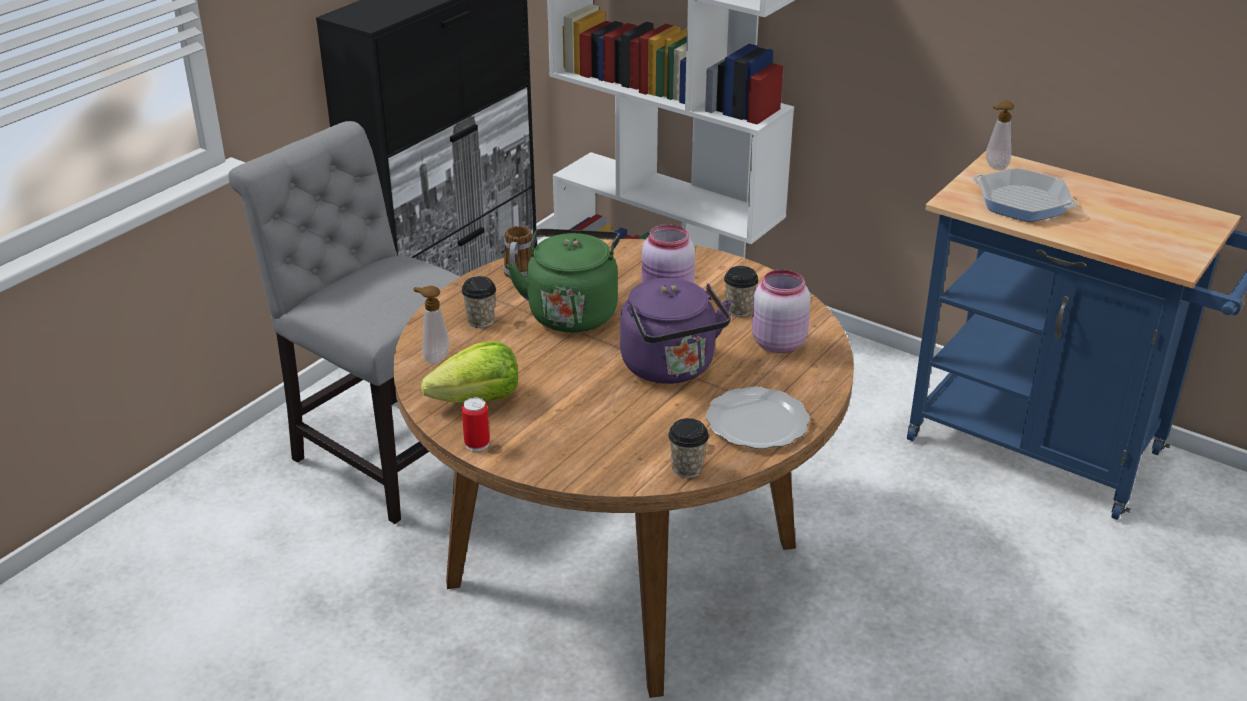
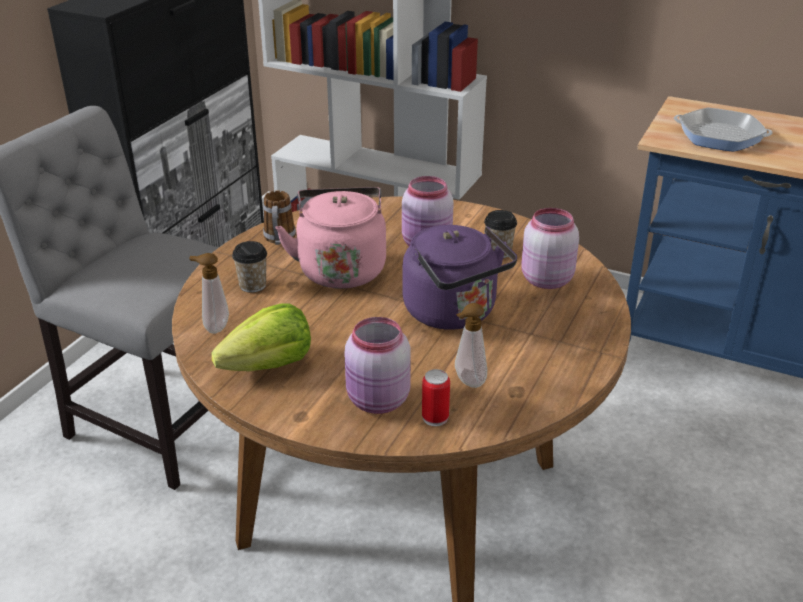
camera: 10 degrees left, 0 degrees up
can [462,397,490,451] -> can moved to [422,369,450,426]
green kettle [507,229,620,333] -> pink kettle [276,187,386,289]
cup [668,418,709,478] -> none
plate [706,387,810,449] -> none
soap dispenser [985,101,1014,170] -> soap dispenser moved to [455,303,487,388]
none -> pink jar [344,317,411,414]

